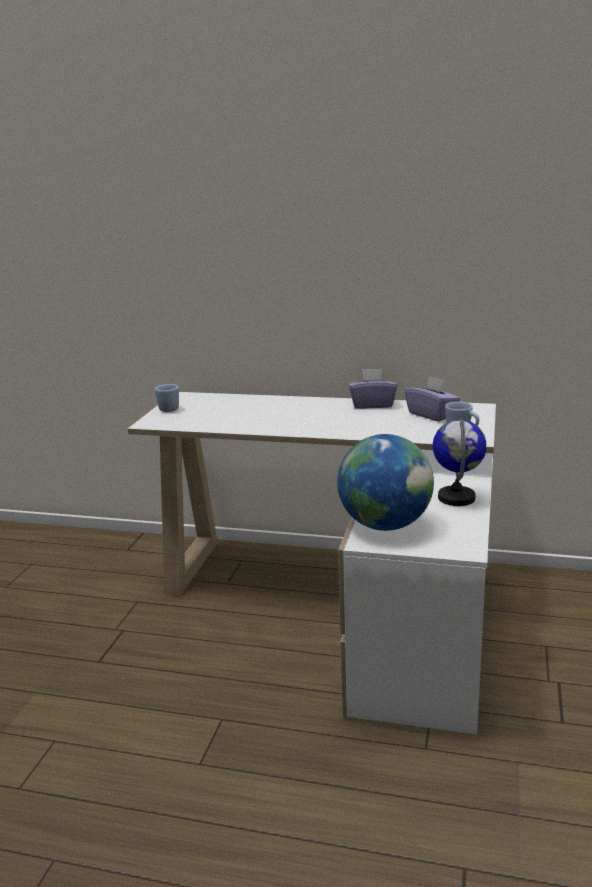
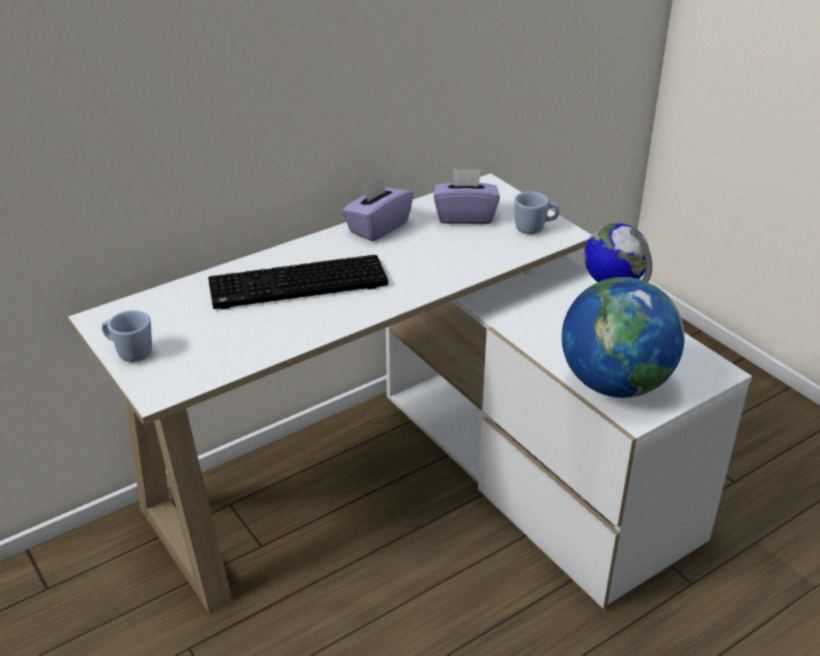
camera: 50 degrees left, 15 degrees up
none -> keyboard [208,255,388,310]

